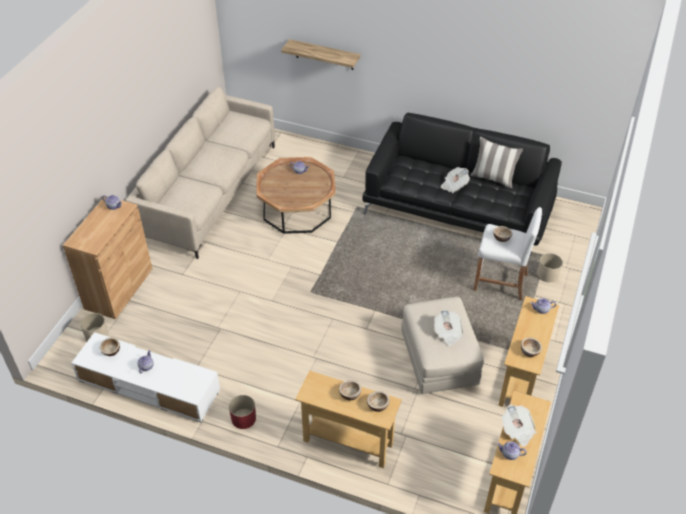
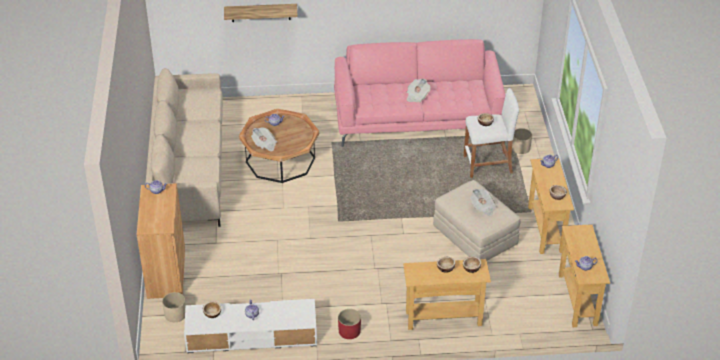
camera: 25 degrees left, 5 degrees down
black sofa [362,113,562,257] -> pink sofa [334,39,505,147]
pillow [470,137,523,189] -> none
newspaper [502,404,536,447] -> newspaper moved to [251,127,277,152]

